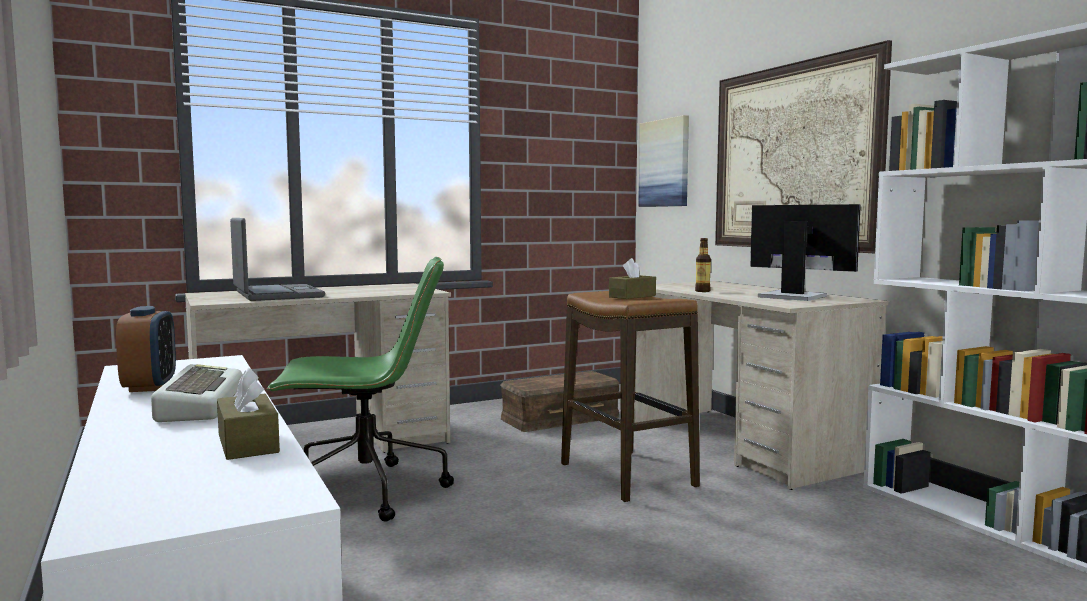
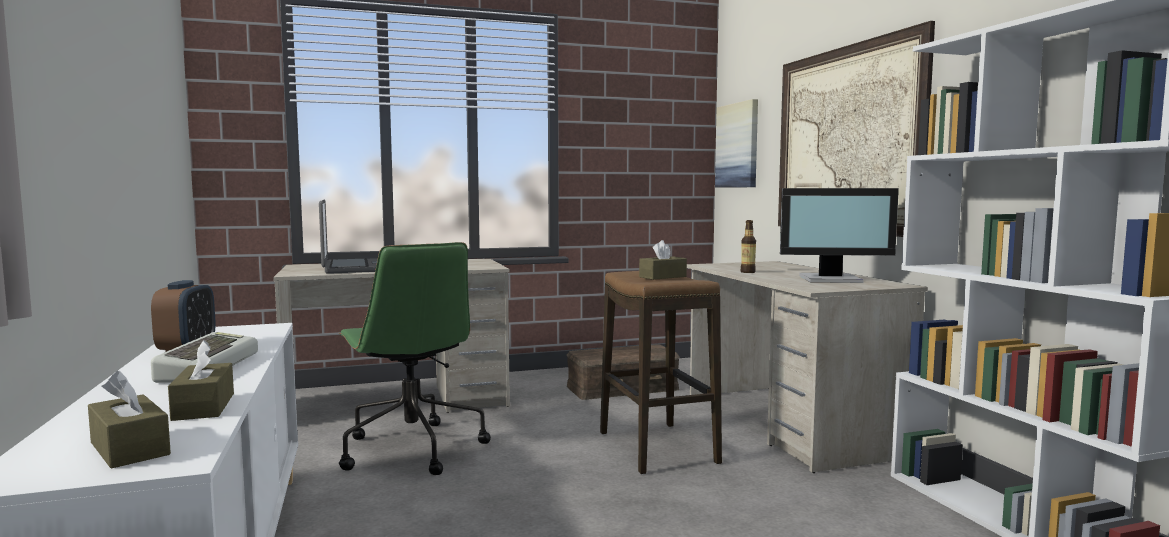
camera: 10 degrees right, 0 degrees up
green office chair [267,257,454,522] -> green office chair turned 60 degrees clockwise [339,242,491,475]
monitor [750,204,861,301] -> monitor turned 135 degrees clockwise [780,188,899,283]
none -> brown tissue box [88,371,171,469]

